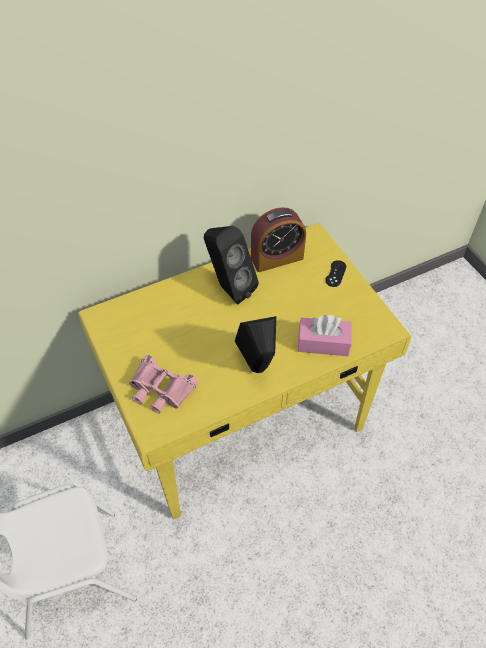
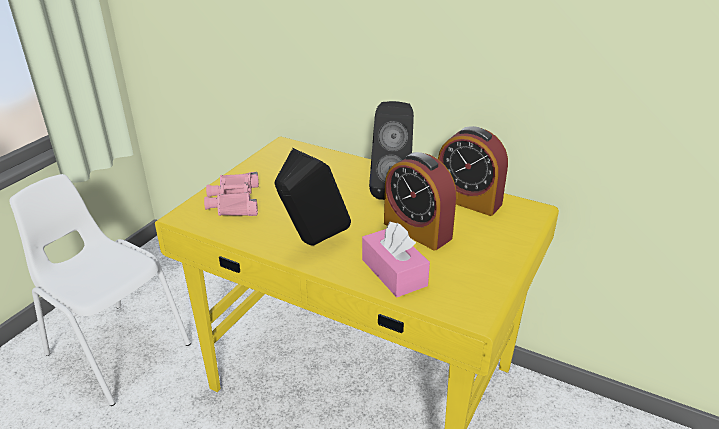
camera: 55 degrees right, 20 degrees down
black game controller [325,260,346,287] -> none
none -> alarm clock [384,152,457,251]

